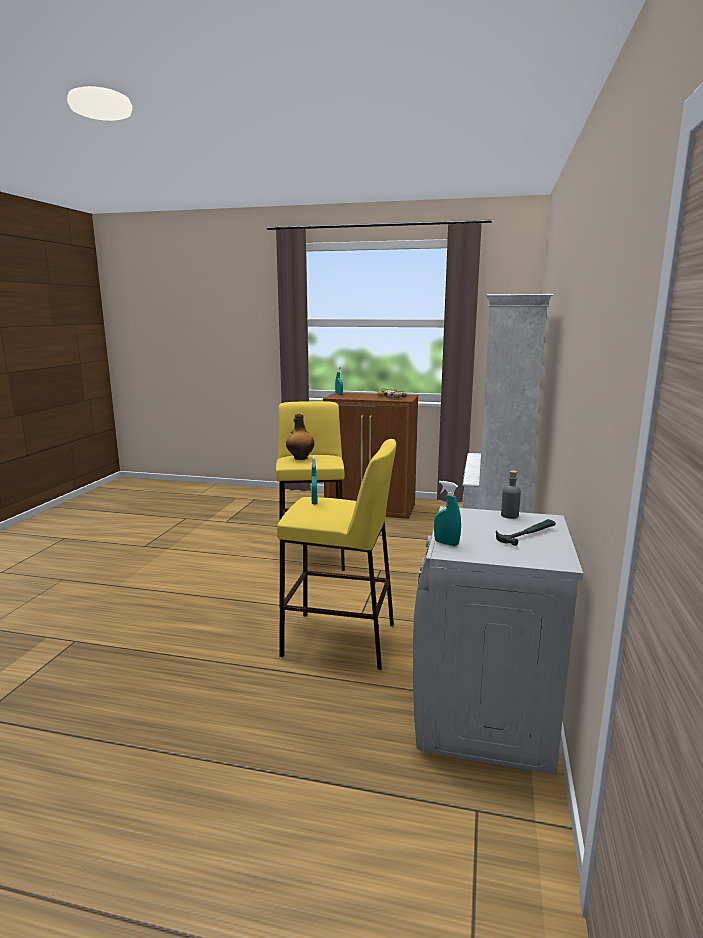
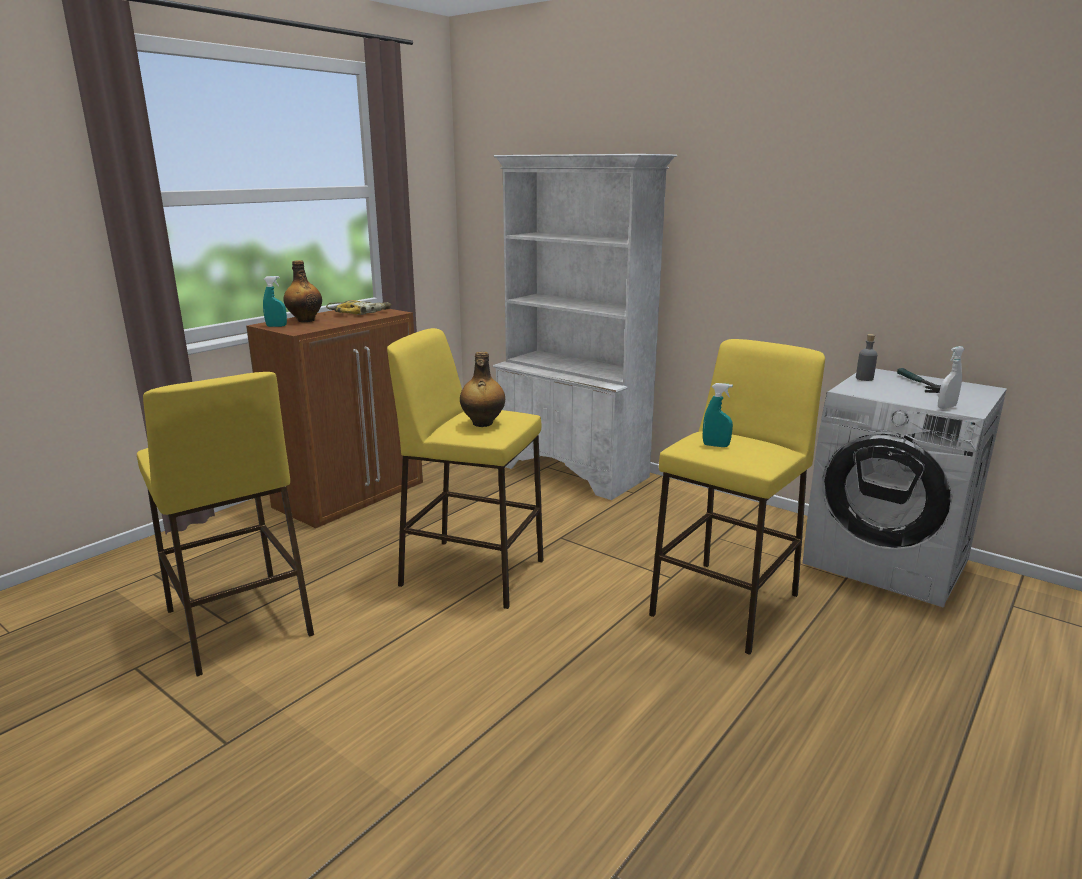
camera: 65 degrees left, 5 degrees up
turquoise spray bottle [434,481,461,546] -> white spray bottle [938,346,965,409]
none -> yellow stool [137,372,314,677]
none -> bottle [284,260,322,322]

